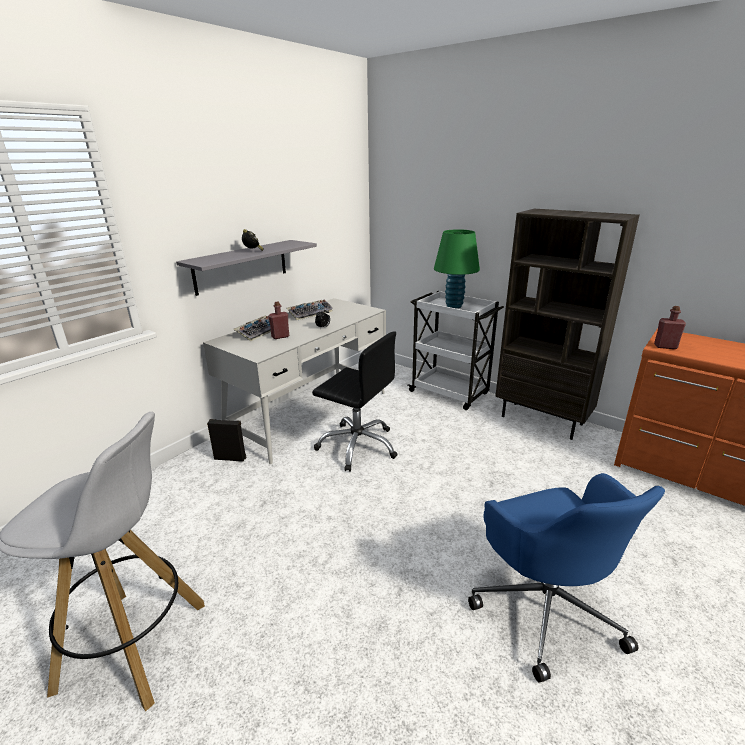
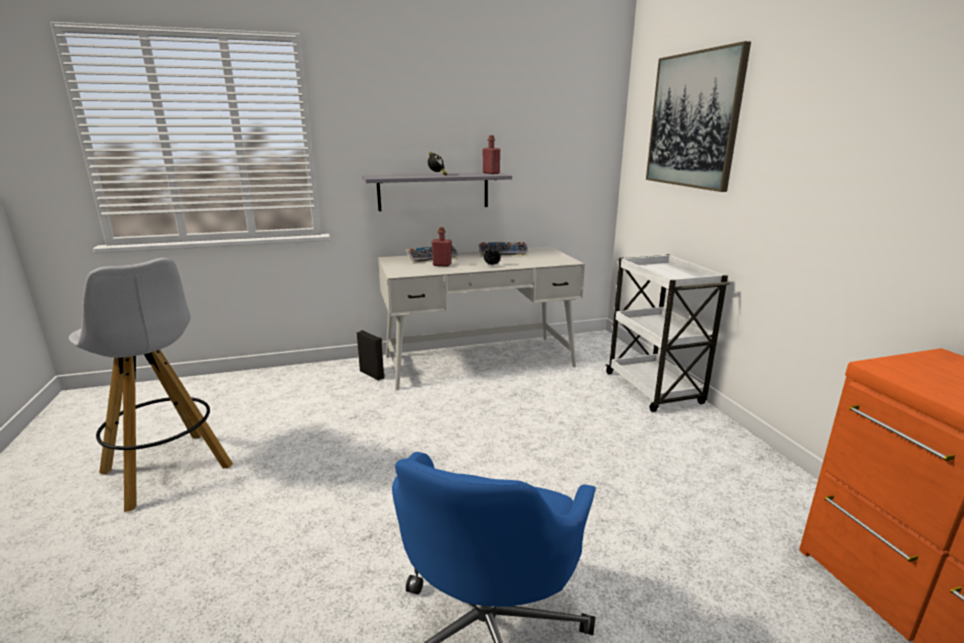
camera: 35 degrees right, 5 degrees down
black office chair [312,331,398,472] -> none
green table lamp [434,229,480,308] -> none
brown bookcase [495,209,639,440] -> none
red bottle [654,306,686,349] -> red bottle moved to [483,135,500,174]
none -> picture [646,41,751,192]

